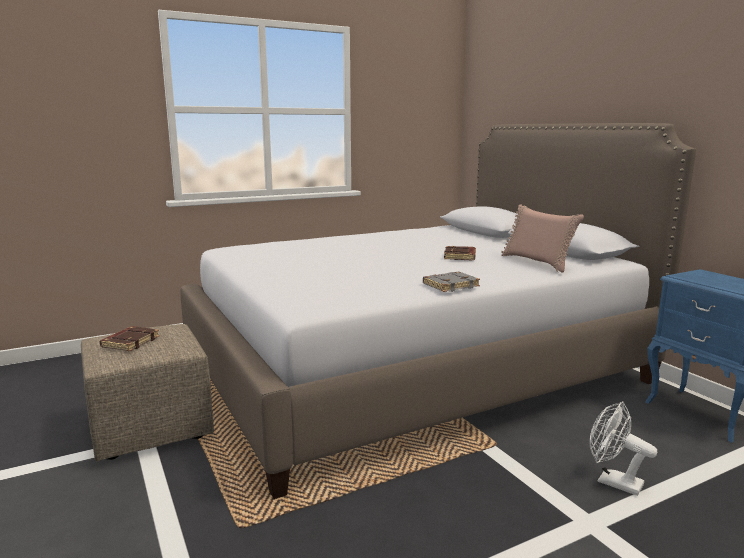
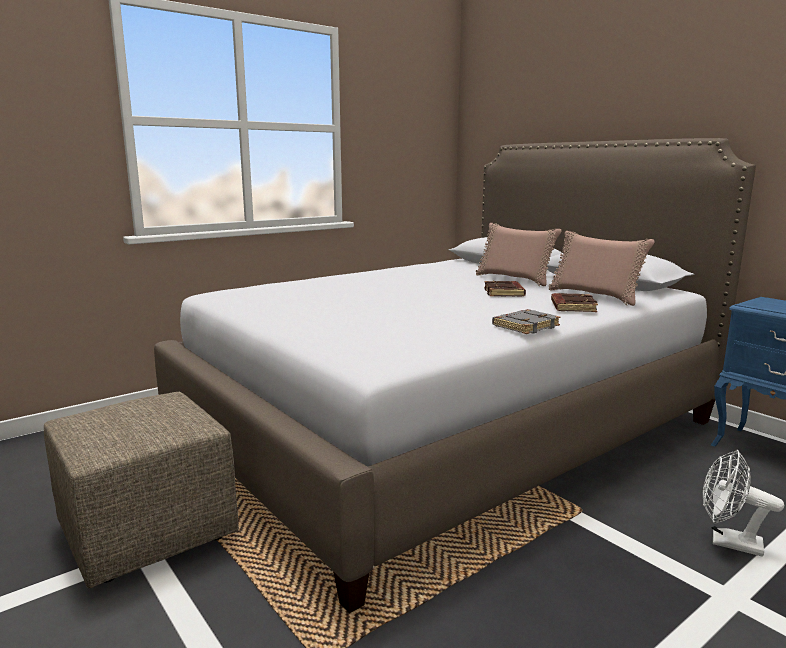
camera: 10 degrees left, 0 degrees up
brown book [100,326,159,351] -> brown book moved to [551,293,598,312]
none -> beige pillow [476,223,561,286]

